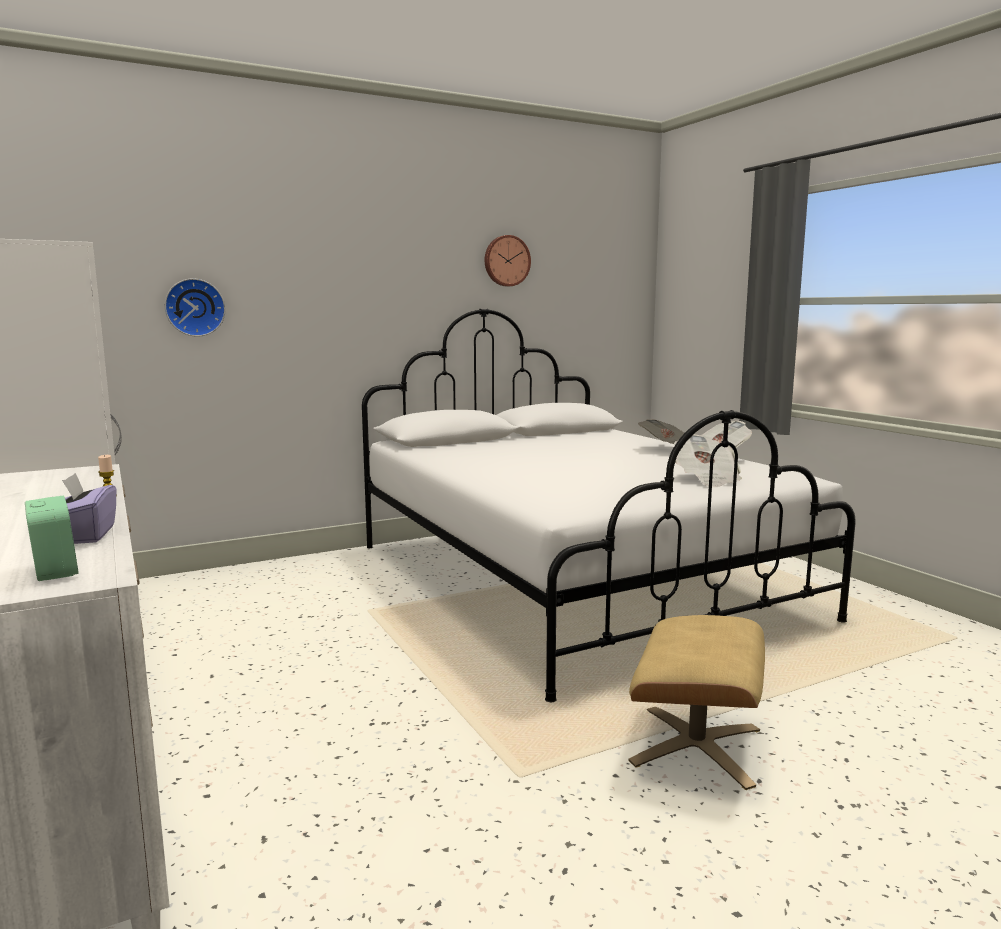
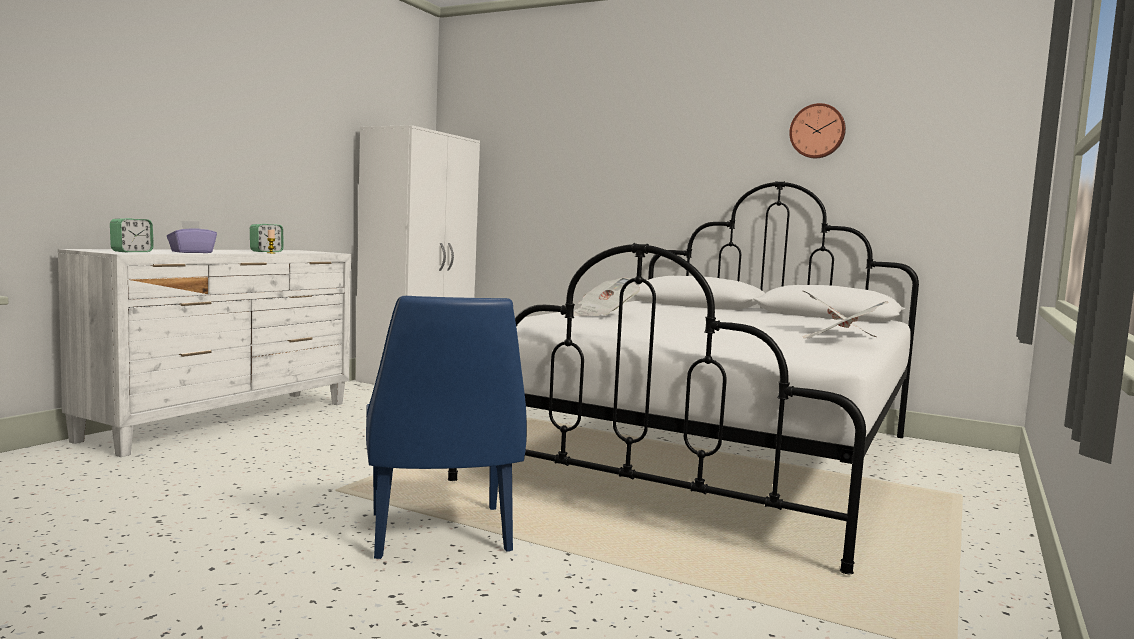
camera: 55 degrees right, 5 degrees down
wall clock [165,278,225,337] -> none
beige ottoman [629,615,765,790] -> blue chair [366,296,527,559]
newspaper [674,434,742,487] -> newspaper moved to [573,278,640,316]
none -> alarm clock [250,224,284,252]

